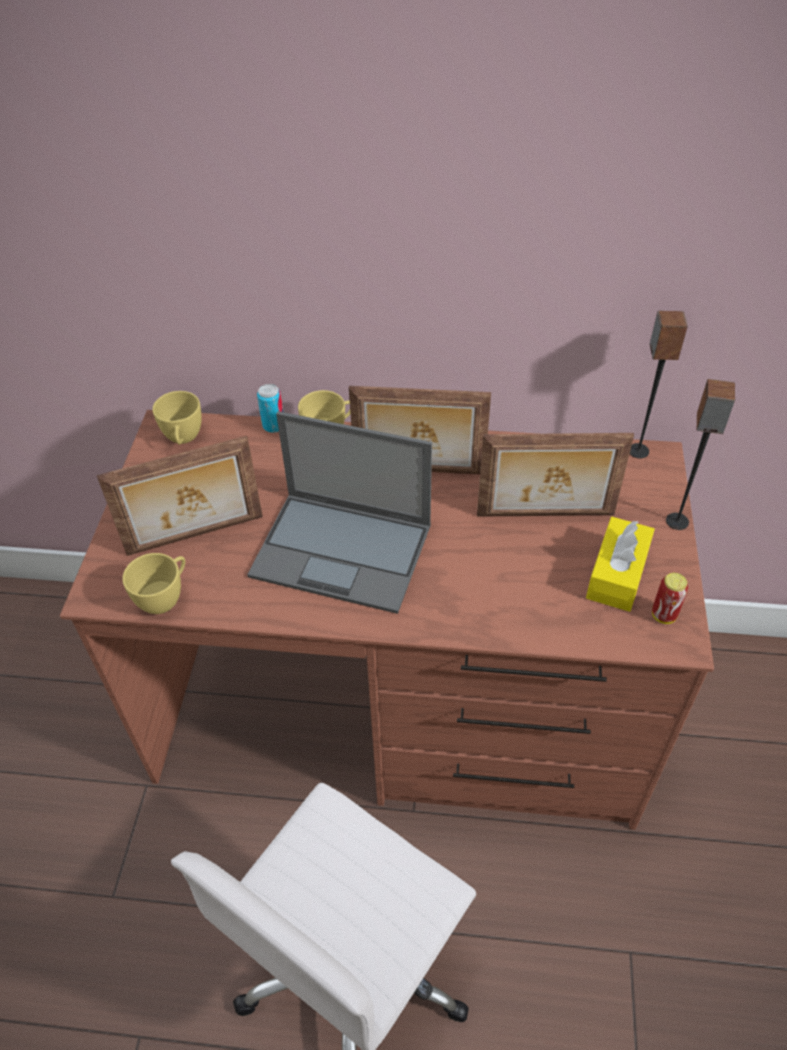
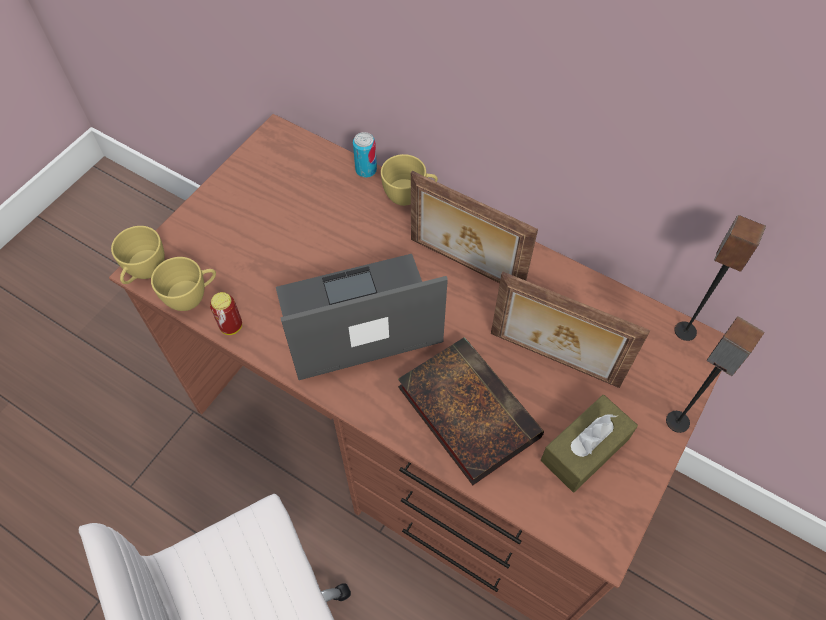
camera: 25 degrees right, 10 degrees up
picture frame [97,436,263,556] -> none
yellow cup [152,391,202,445] -> yellow cup moved to [111,226,165,284]
laptop [247,411,432,614] -> laptop turned 120 degrees clockwise [276,254,448,380]
yellow tissue box [586,517,655,612] -> brown tissue box [541,395,638,492]
can [652,573,688,624] -> can moved to [210,292,242,335]
none -> book [398,337,544,485]

